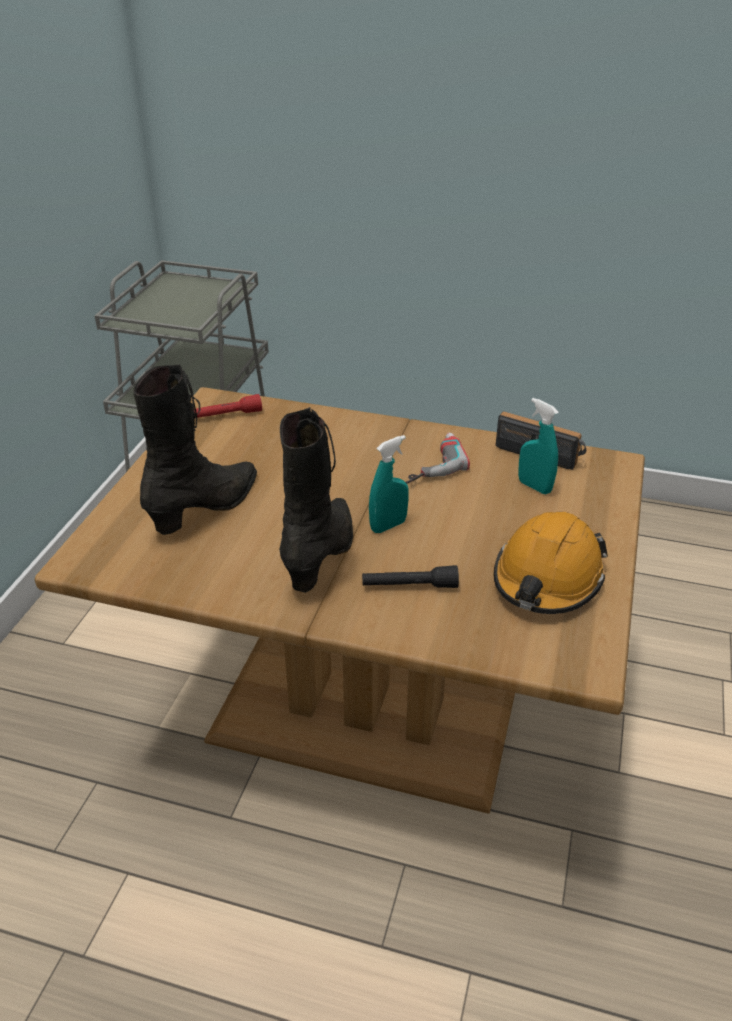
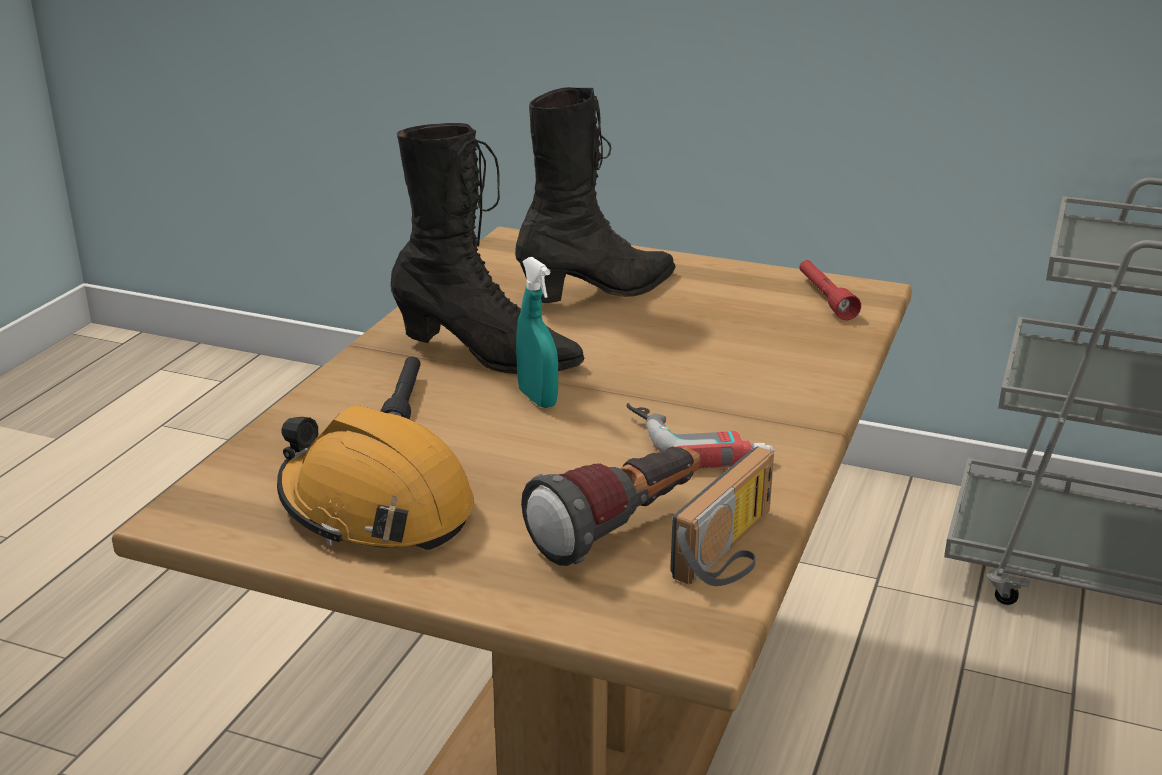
camera: 95 degrees right, 10 degrees down
black boot [133,364,257,535] -> black boot turned 75 degrees counterclockwise [515,87,676,303]
turquoise spray bottle [518,398,559,494] -> flashlight [521,447,701,566]

